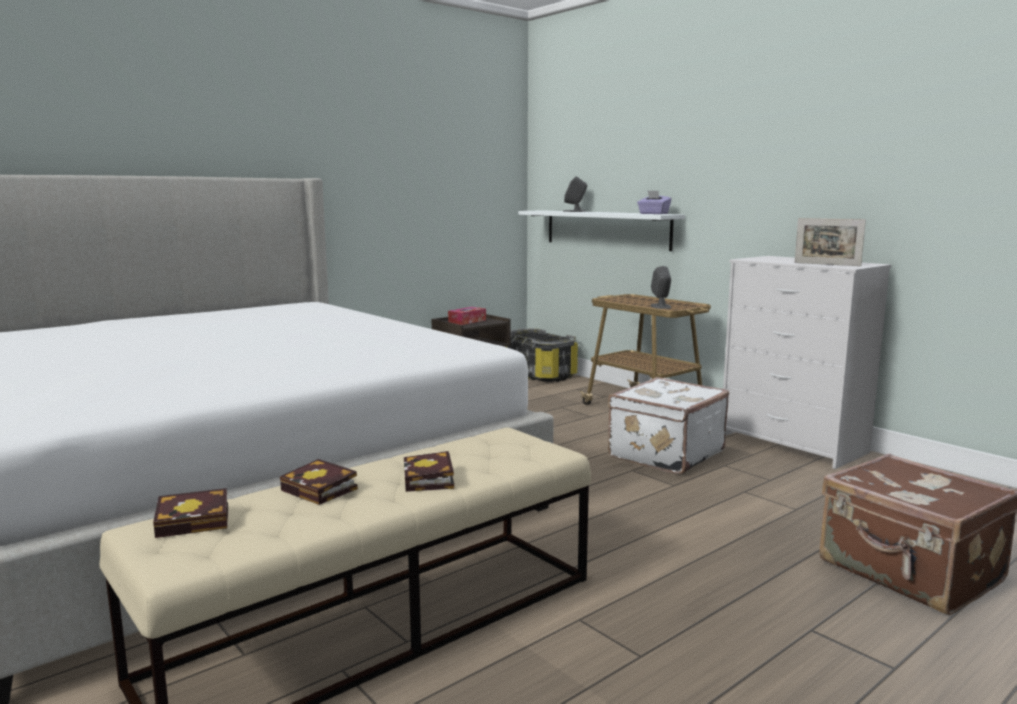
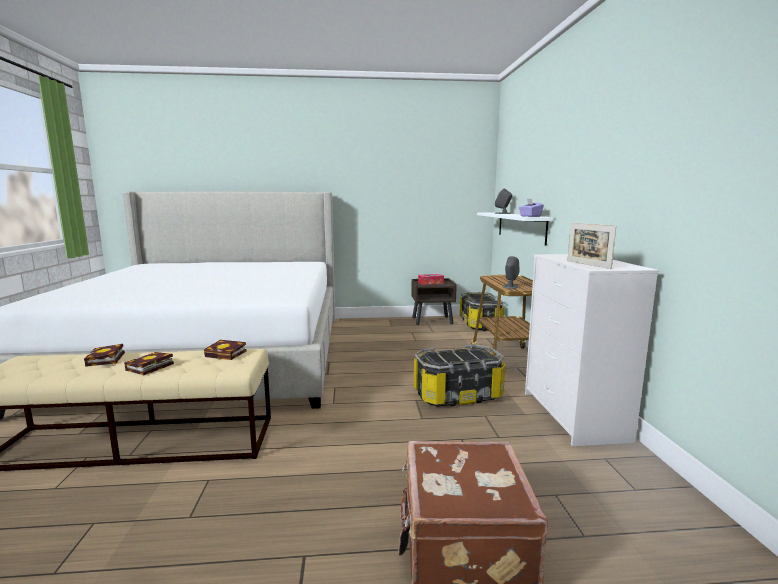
camera: 35 degrees right, 0 degrees up
book [153,488,228,538] -> book moved to [204,340,247,360]
white suitcase [608,377,729,474] -> storage box [414,345,505,407]

